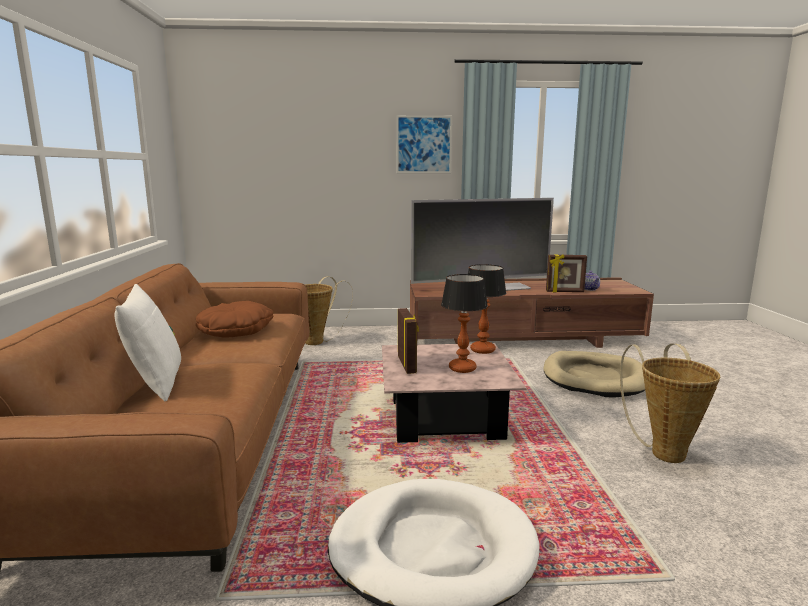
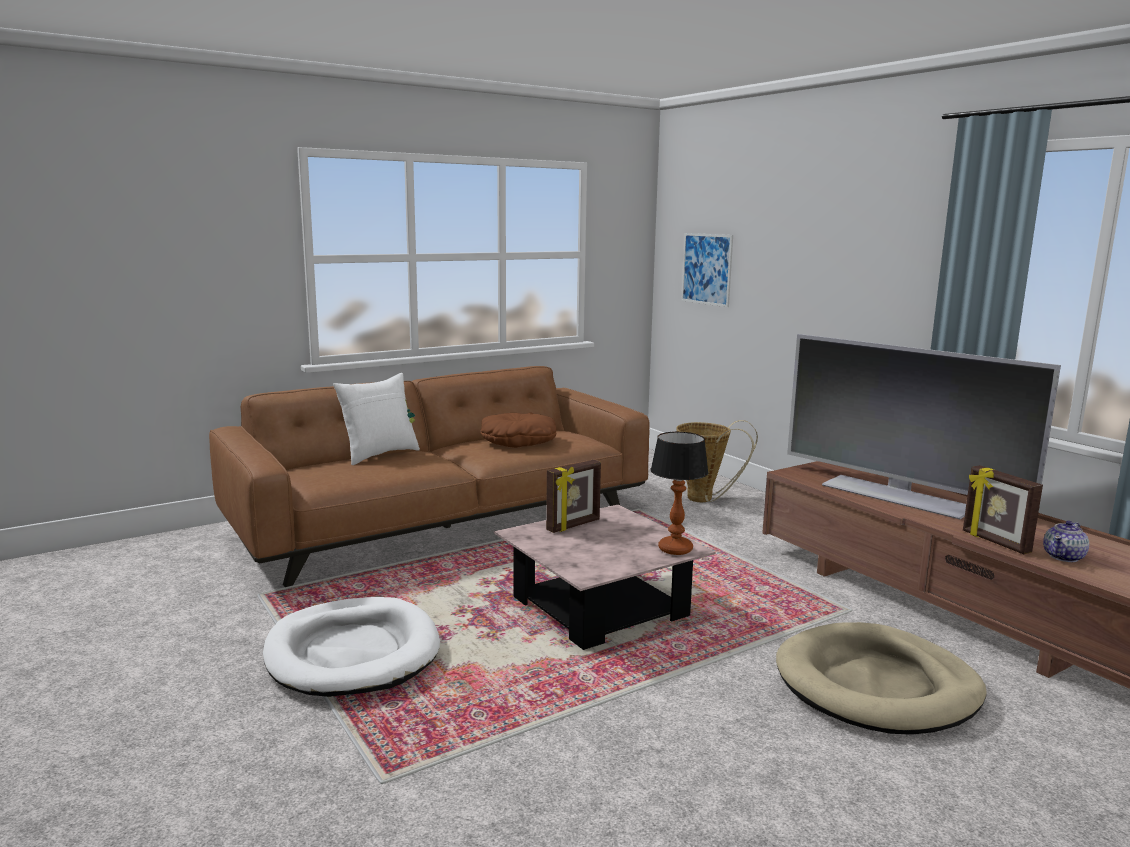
camera: 60 degrees right, 0 degrees up
picture [396,115,452,173] -> picture moved to [681,233,733,307]
table lamp [441,274,488,373] -> none
basket [620,344,720,463] -> none

